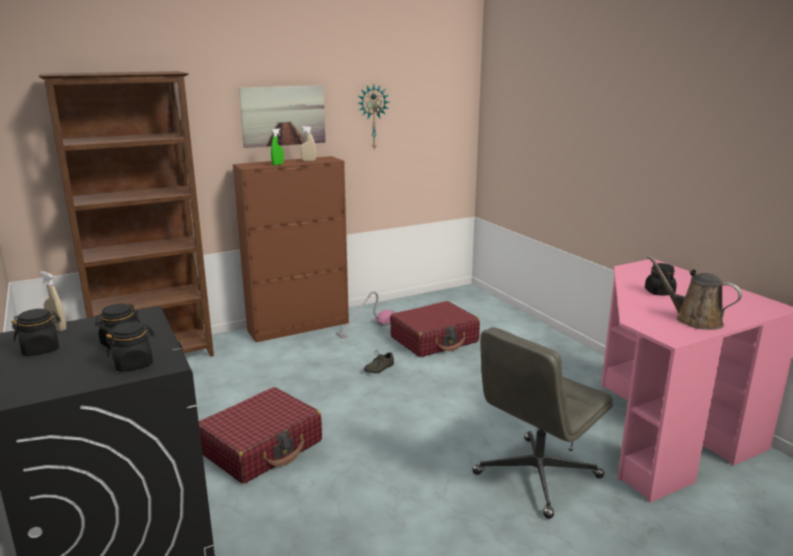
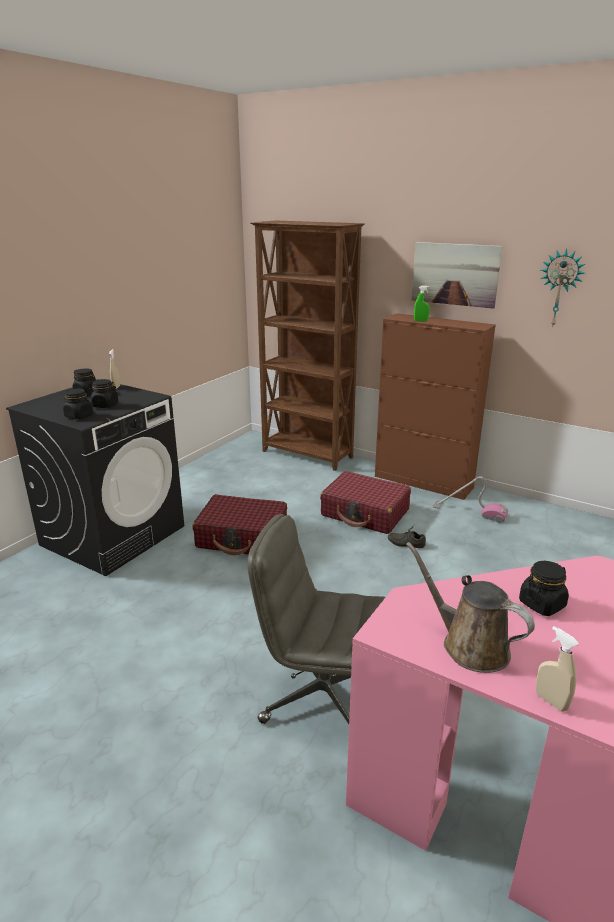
camera: 60 degrees right, 5 degrees up
beige spray bottle [301,126,316,161] -> beige spray bottle moved to [536,626,579,712]
red suitcase [390,301,480,357] -> red suitcase moved to [320,471,411,534]
brown watering can [647,255,742,330] -> brown watering can turned 60 degrees counterclockwise [406,542,535,673]

